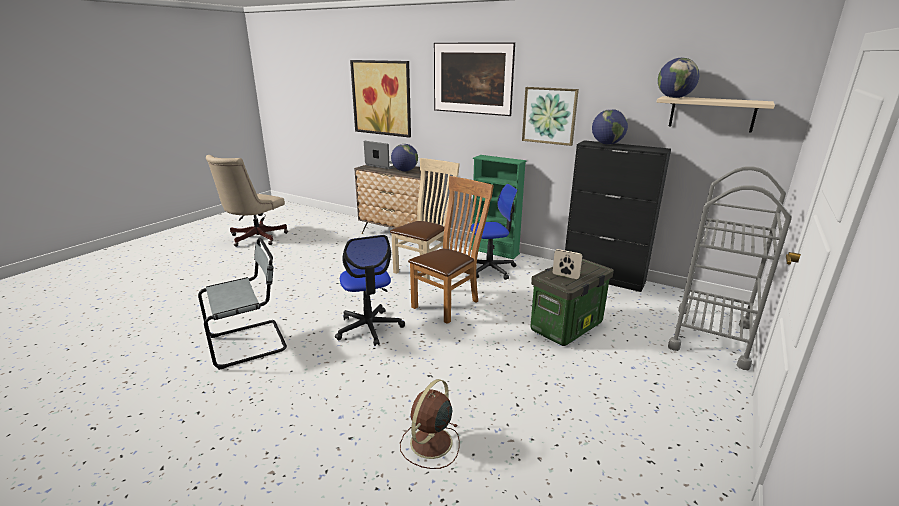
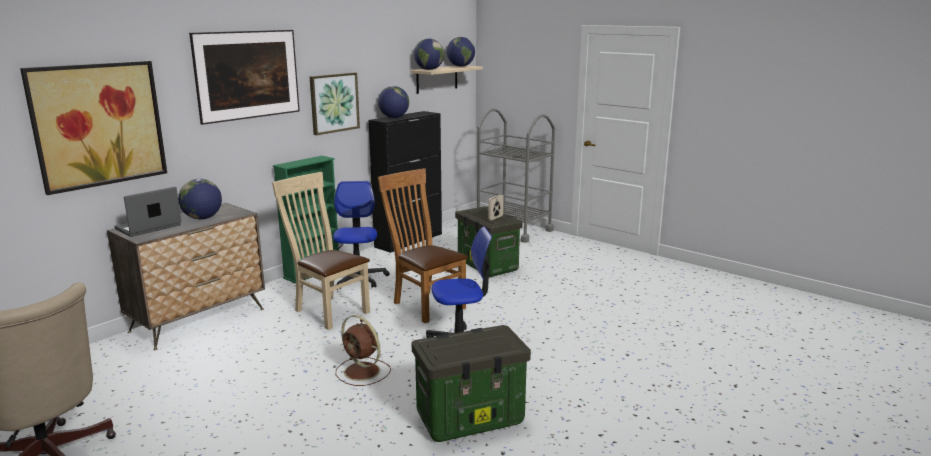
camera: 80 degrees left, 5 degrees down
grey chair [198,238,287,370] -> storage box [412,325,531,442]
brown fan [400,379,460,469] -> brown fan moved to [336,315,391,386]
none -> globe [447,37,475,67]

